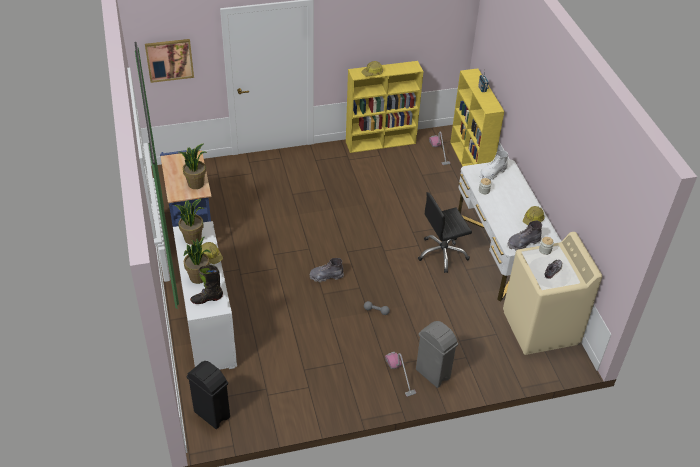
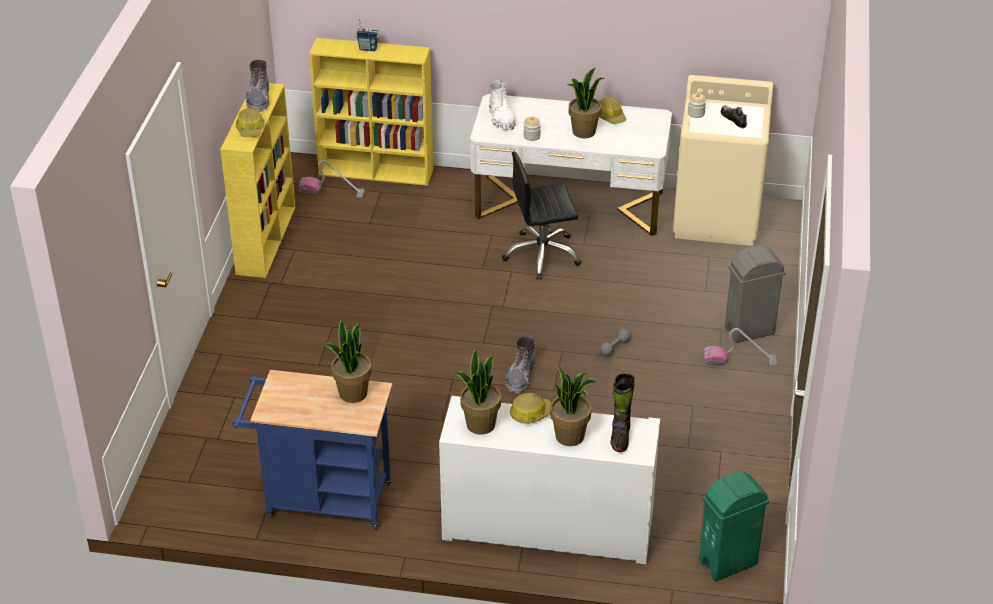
camera: 65 degrees left, 5 degrees down
picture [145,39,194,83] -> none
black trash can [186,361,230,429] -> green trash can [699,471,769,581]
black office chair [418,192,472,273] -> black office chair turned 75 degrees clockwise [502,152,581,280]
grey boot [507,221,542,250] -> grey boot moved to [246,60,270,112]
none -> potted plant [567,68,604,138]

